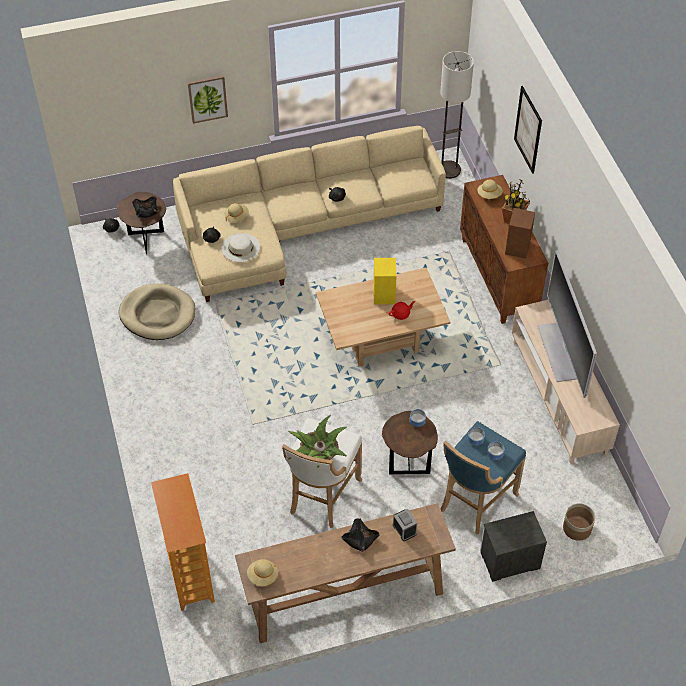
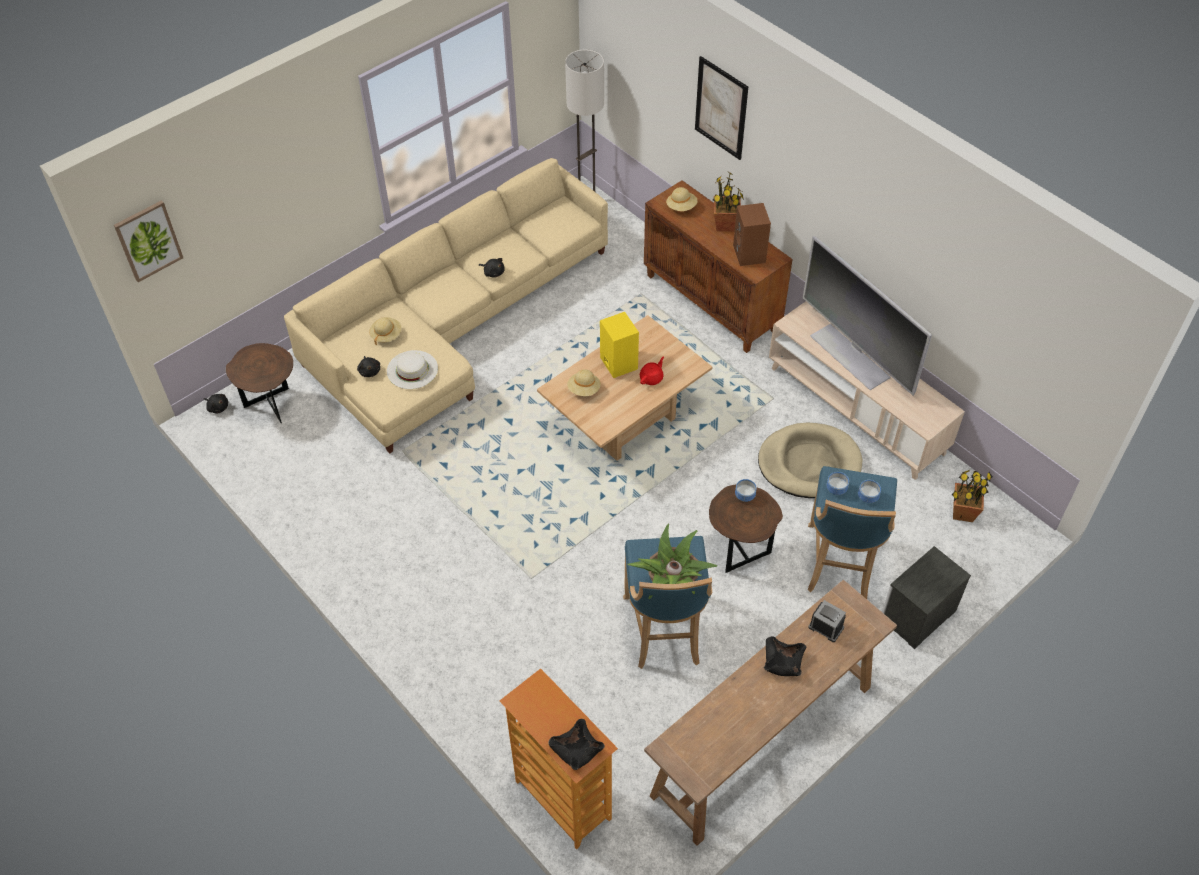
camera: 25 degrees left, 0 degrees up
beige dog bed [119,284,195,340] -> beige dog bed moved to [758,423,862,498]
black bowl [132,196,158,218] -> black bowl moved to [548,719,605,770]
picture [187,75,228,124] -> picture moved to [114,200,183,282]
beige hat [247,559,278,586] -> beige hat moved to [567,369,601,396]
white stool [282,418,362,528] -> blue stool [623,536,712,669]
planter [563,503,595,541] -> none
none -> potted plant [952,470,993,522]

